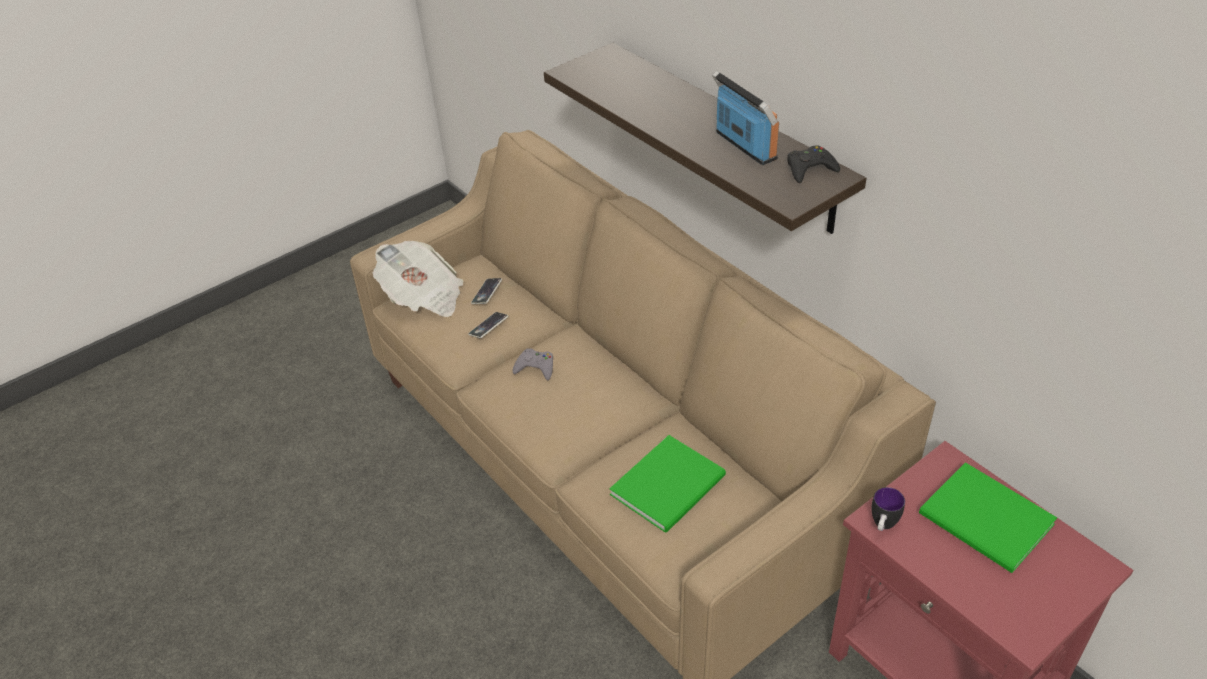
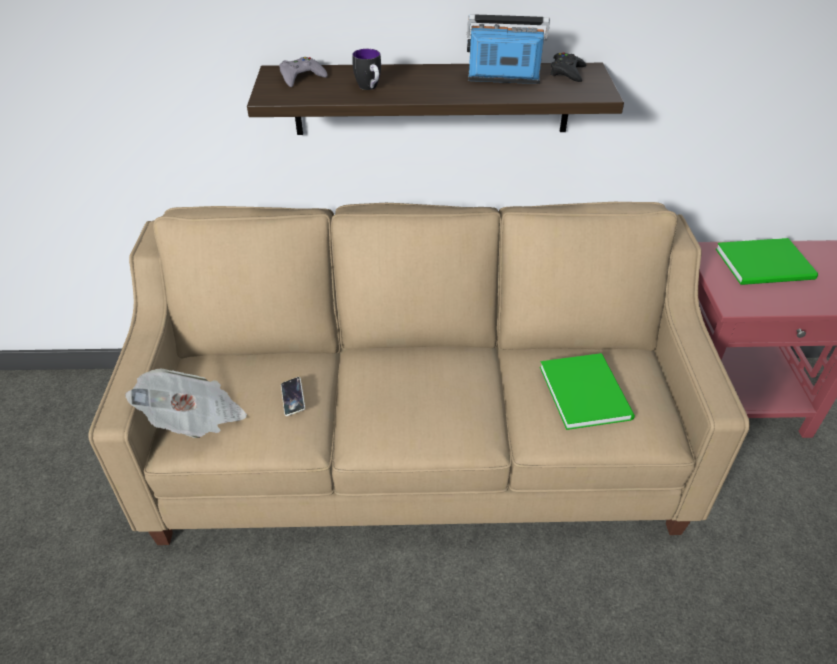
camera: 55 degrees left, 0 degrees up
phone [471,278,502,304] -> none
grey game controller [513,349,553,381] -> grey game controller moved to [279,57,328,87]
mug [872,487,905,531] -> mug moved to [352,49,381,90]

